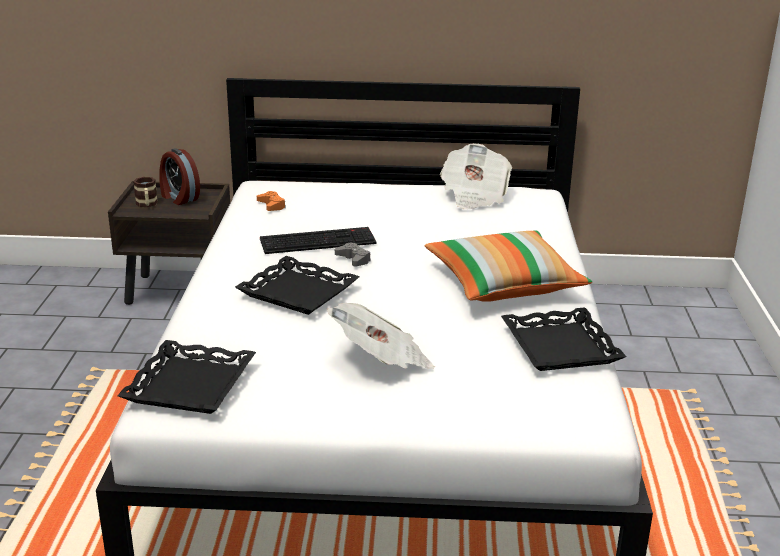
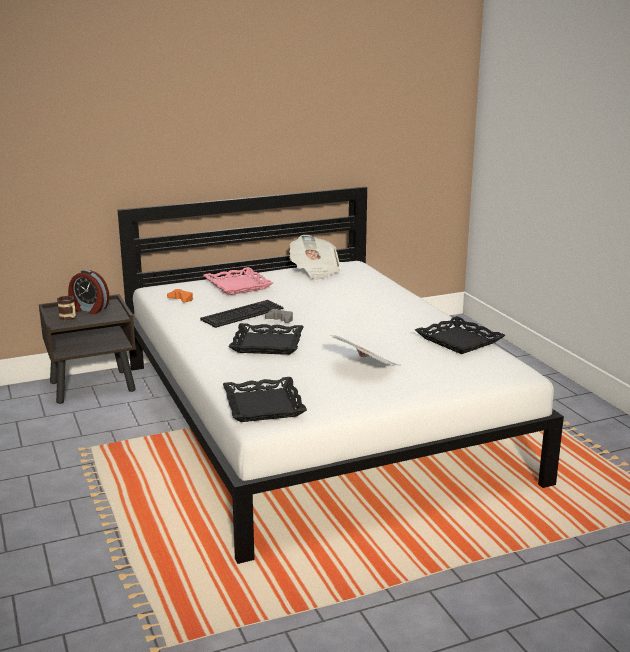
camera: 25 degrees left, 5 degrees down
pillow [425,230,592,302] -> none
none -> pink tray [204,267,273,295]

